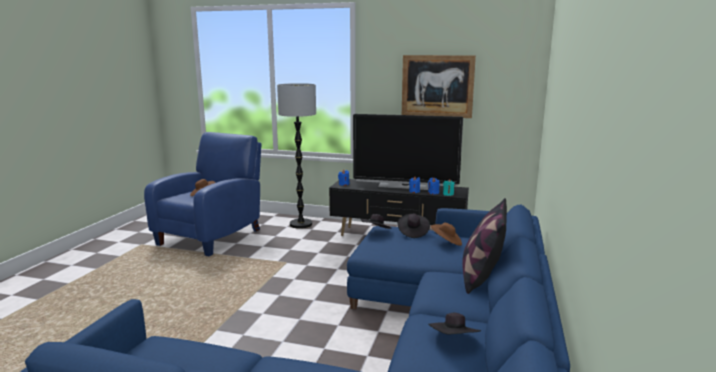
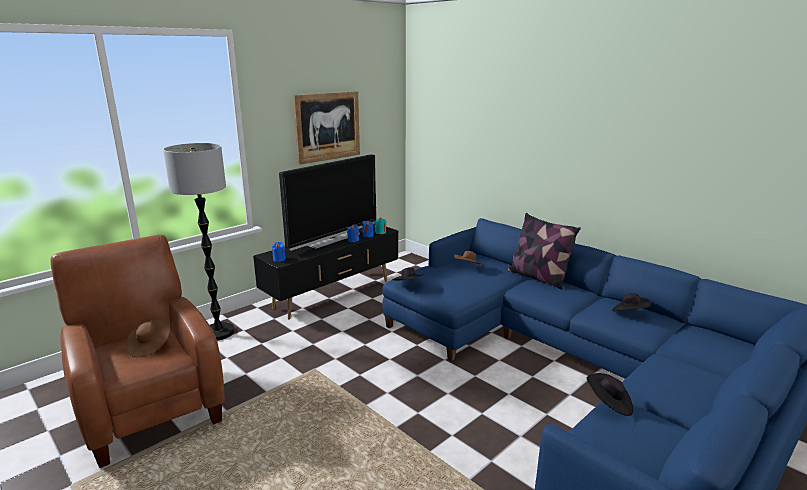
camera: 60 degrees left, 5 degrees up
blue armchair [144,132,261,256] -> brown armchair [51,235,225,468]
black hat [398,214,430,238] -> black hat moved to [587,373,633,416]

